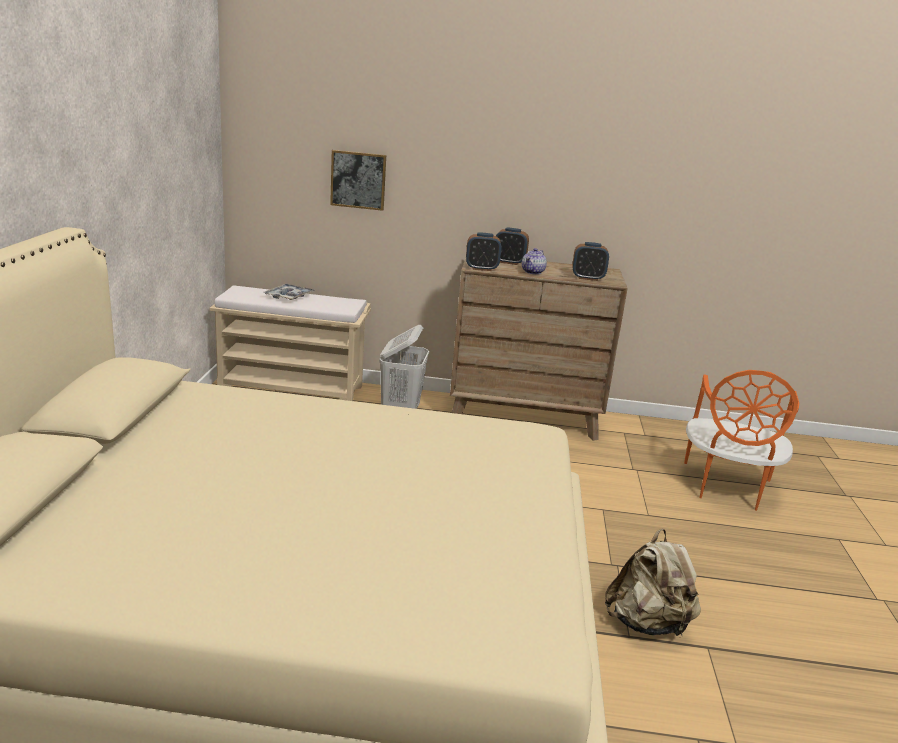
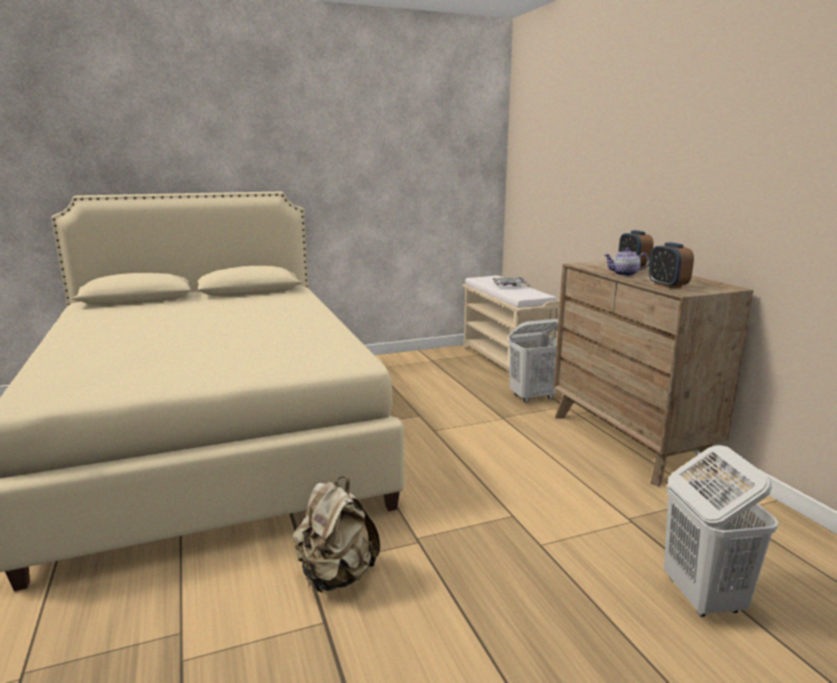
camera: 65 degrees right, 5 degrees down
picture [330,150,386,211] -> none
alarm clock [466,232,501,271] -> none
orange chair [684,370,799,511] -> white laundry basket [664,445,778,617]

